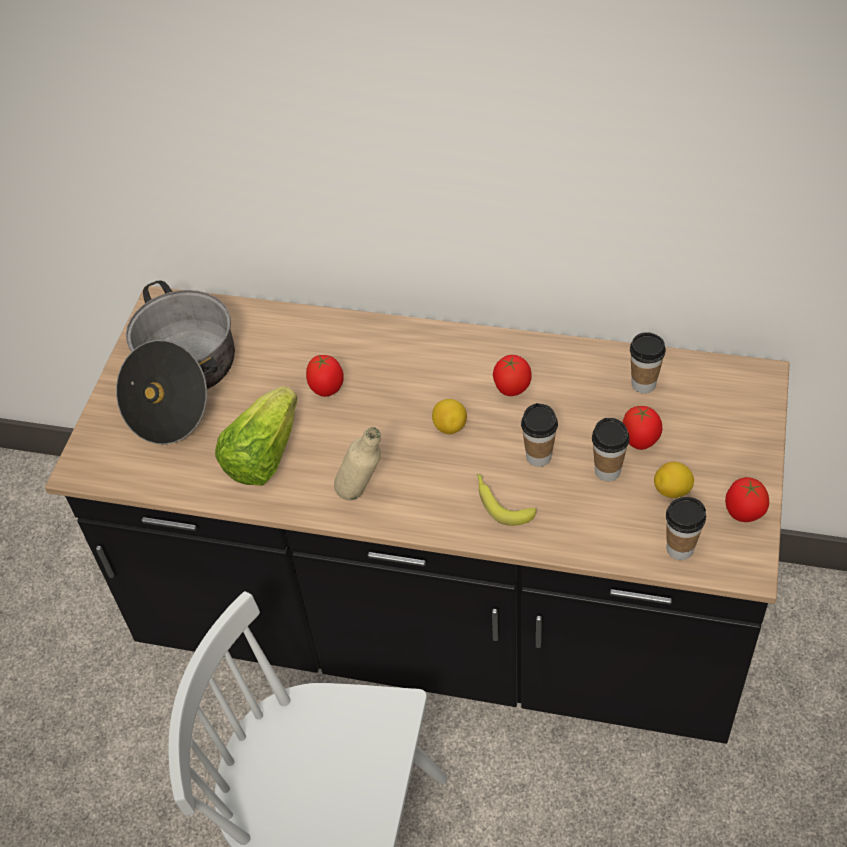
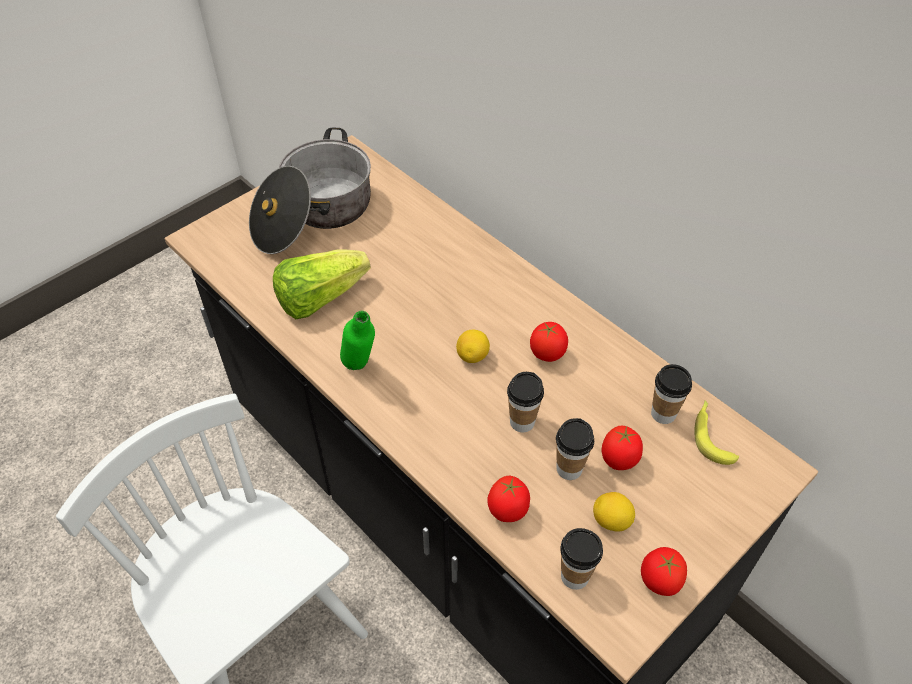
camera: 30 degrees right, 0 degrees up
tomato [306,355,344,397] -> tomato moved to [487,476,530,522]
beige bottle [334,427,381,500] -> green bottle [340,311,375,370]
banana [477,474,536,526] -> banana moved to [694,401,739,465]

